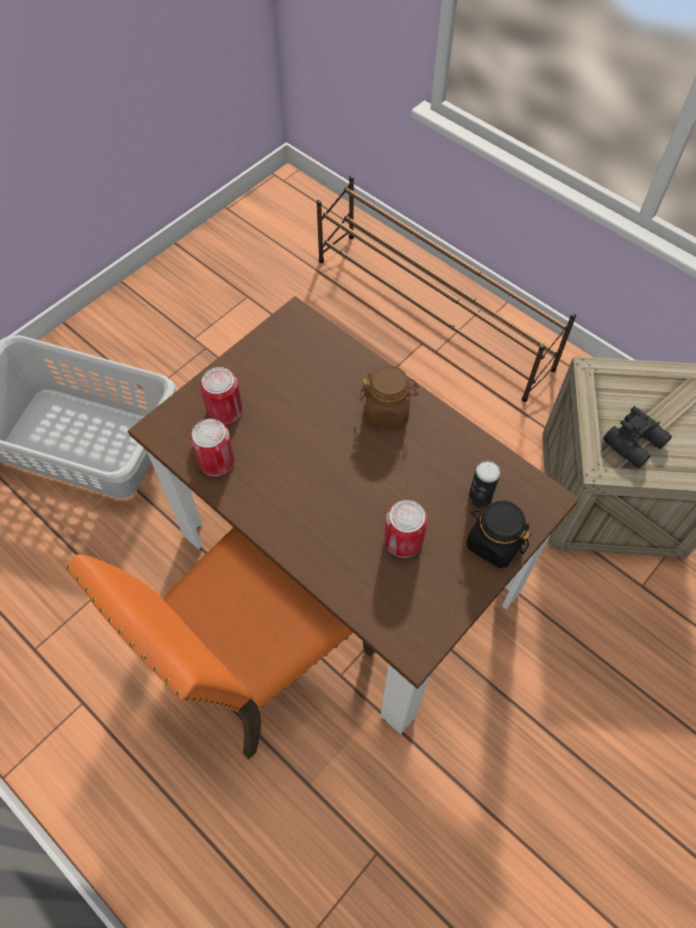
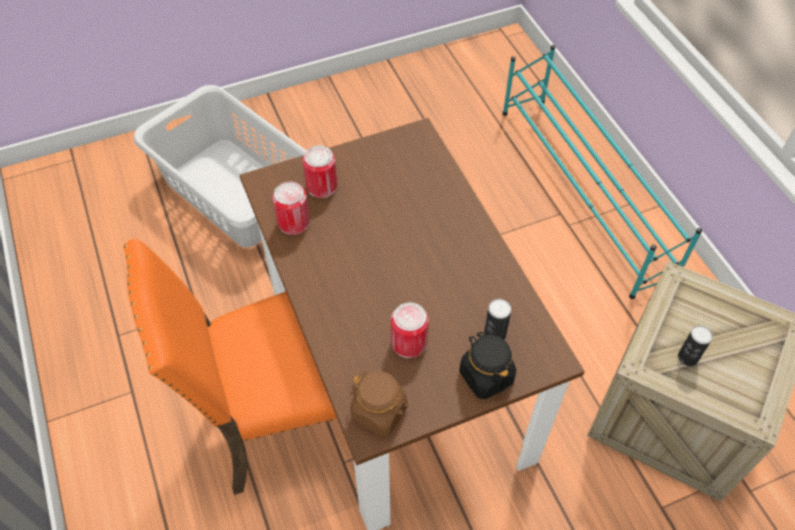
camera: 25 degrees right, 5 degrees down
brown shoe rack [317,176,576,402] -> turquoise shoe rack [503,45,702,299]
brown jar [360,365,419,426] -> brown jar moved to [350,371,409,437]
black binoculars [603,406,672,468] -> can [678,326,713,366]

